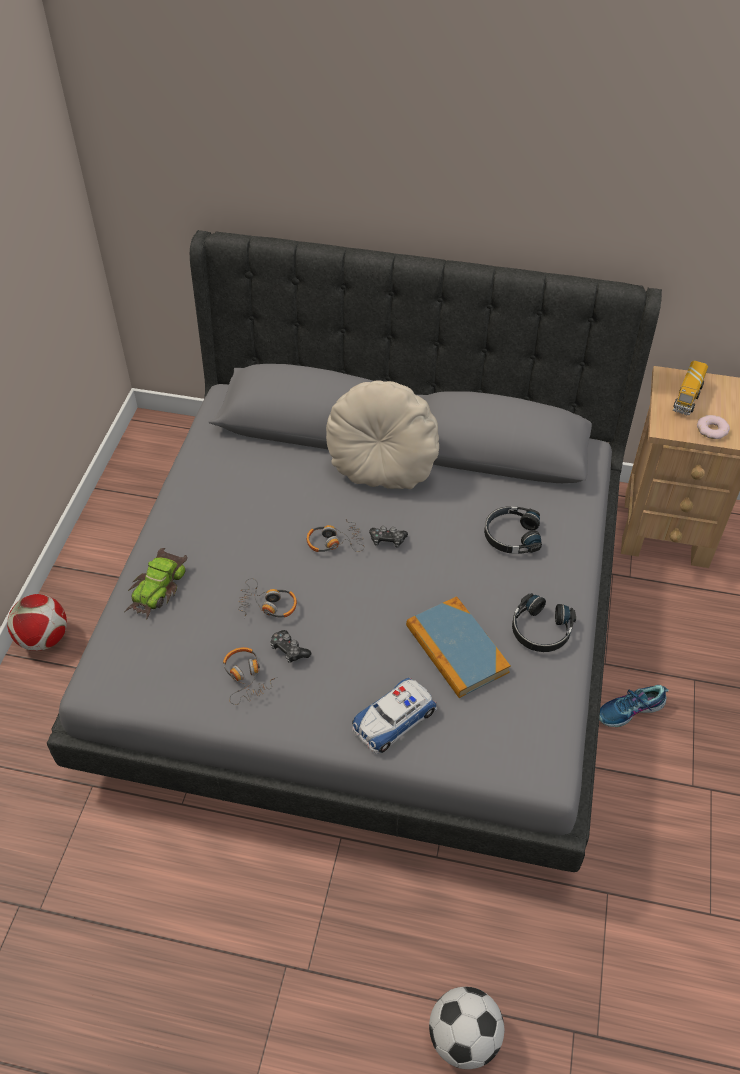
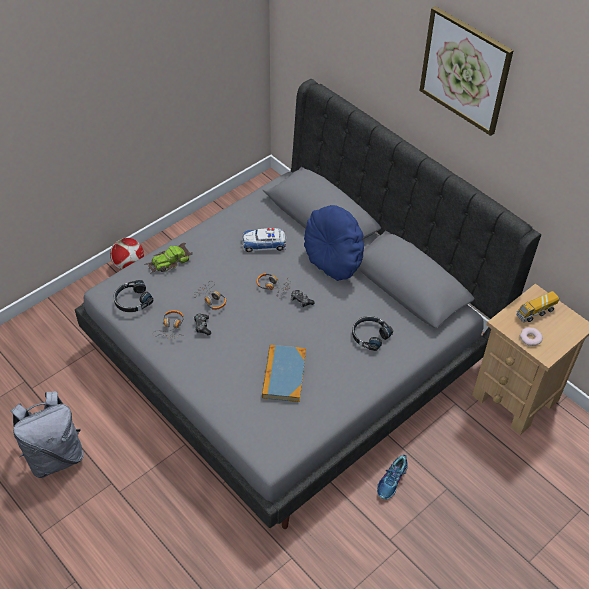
camera: 35 degrees right, 0 degrees up
beige pillow [326,380,439,489] -> blue pillow [304,205,364,281]
toy car [352,678,437,753] -> toy car moved to [242,228,286,252]
football [429,987,504,1069] -> none
black headphones [512,593,576,652] -> black headphones moved to [114,280,153,312]
shoe [599,685,669,727] -> shoe turned 75 degrees counterclockwise [377,455,408,500]
none -> grey backpack [11,391,84,478]
none -> picture [419,6,514,136]

